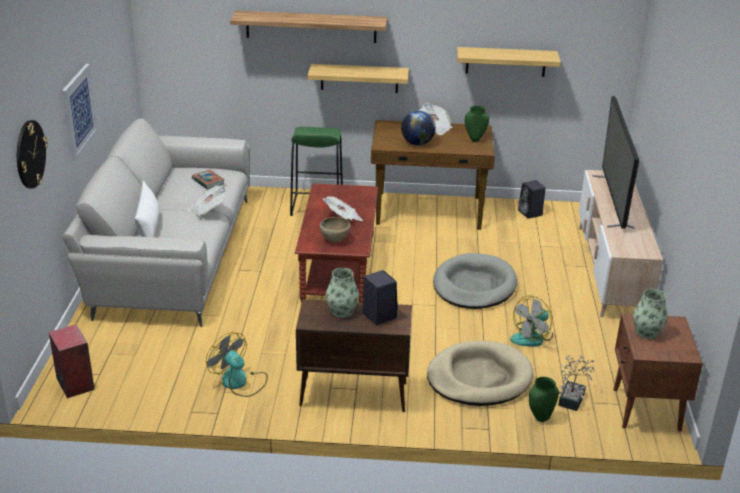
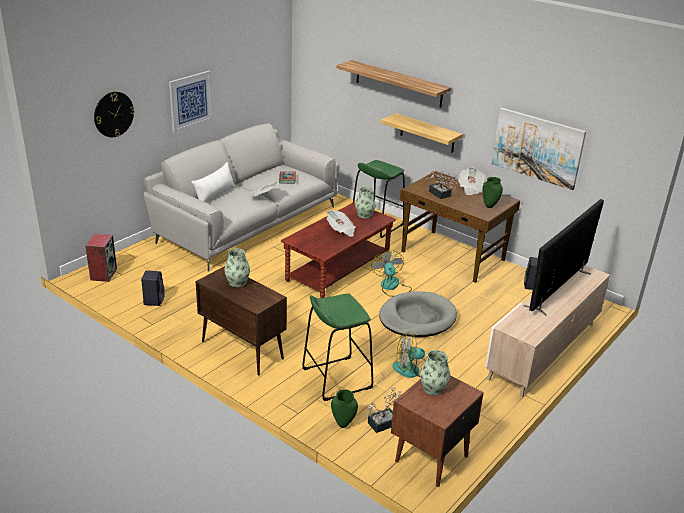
camera: 35 degrees right, 0 degrees up
fan [206,332,268,397] -> fan moved to [371,250,412,297]
brown bowl [320,217,351,242] -> none
black speaker [363,270,398,325] -> black speaker moved to [141,270,165,306]
globe [401,111,436,145] -> potted plant [426,170,459,199]
beige dog bed [427,341,533,406] -> green stool [302,293,373,401]
shelf [457,47,561,77] -> picture [492,108,586,190]
none -> vase [355,187,376,219]

